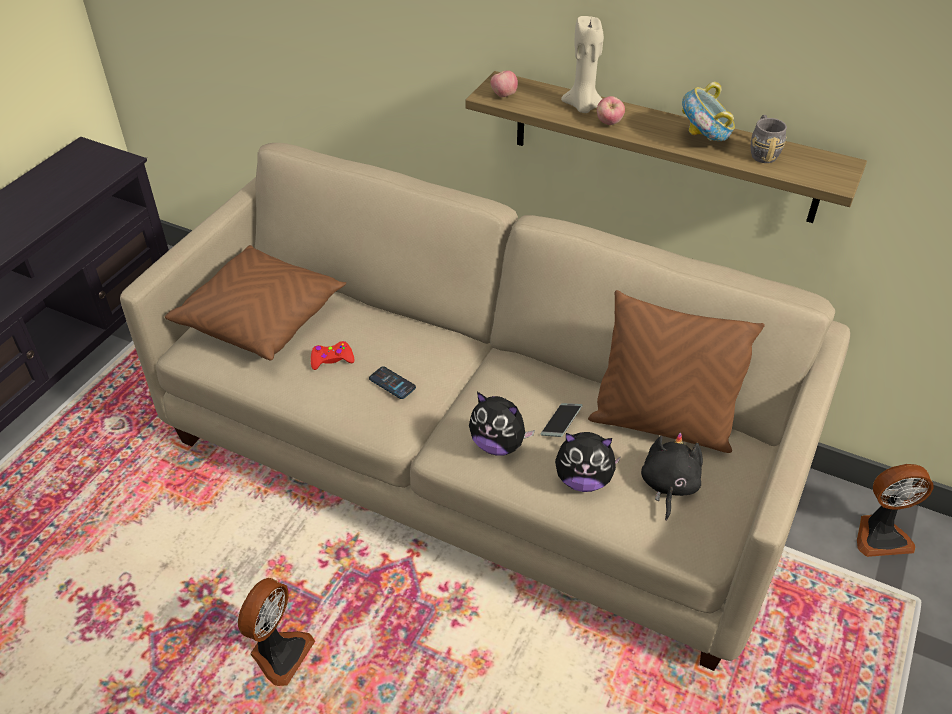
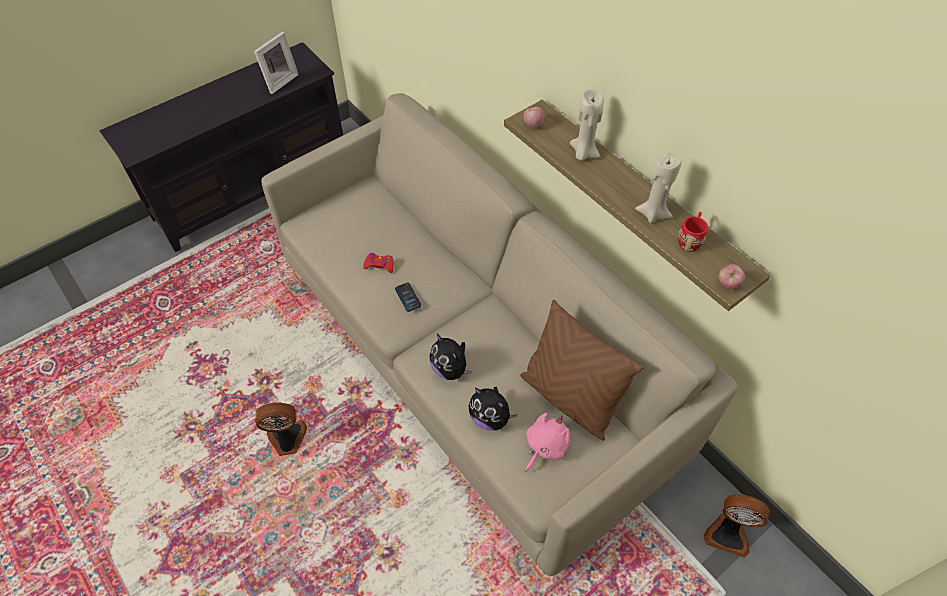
camera: 25 degrees right, 10 degrees up
brown pillow [165,245,346,360] -> none
fan [238,578,315,686] -> fan turned 150 degrees counterclockwise [255,403,307,456]
phone [541,403,583,437] -> none
apple [597,96,625,125] -> apple moved to [719,264,745,289]
black plush toy [641,433,703,521] -> pink plush toy [525,413,570,471]
bowl [682,82,735,141] -> beige candle [635,153,682,223]
grey mug [751,115,787,163] -> red mug [678,212,708,252]
none -> picture frame [254,32,299,94]

